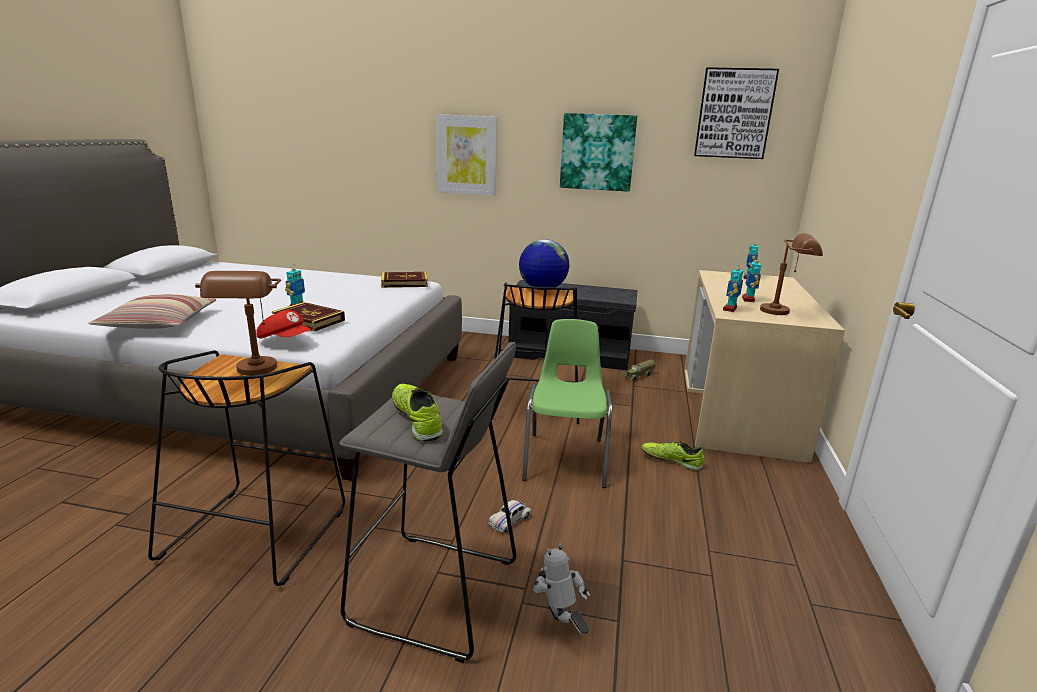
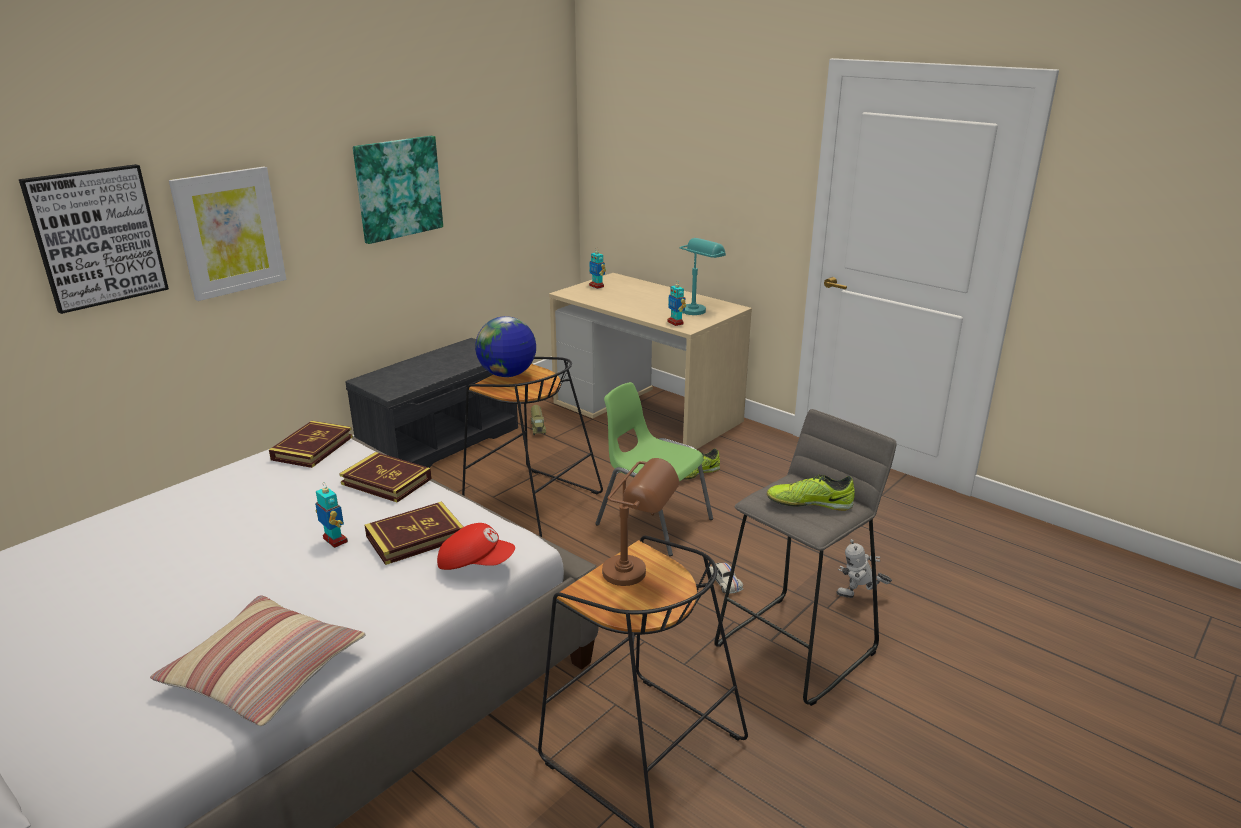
camera: 60 degrees left, 5 degrees up
red cap [256,310,311,338] -> red cap turned 45 degrees clockwise [437,523,515,570]
picture [694,67,779,159] -> picture moved to [19,164,169,314]
toy robot [742,256,761,302] -> none
brown table lamp [760,233,823,315] -> turquoise table lamp [679,238,726,315]
none -> book [339,452,432,503]

